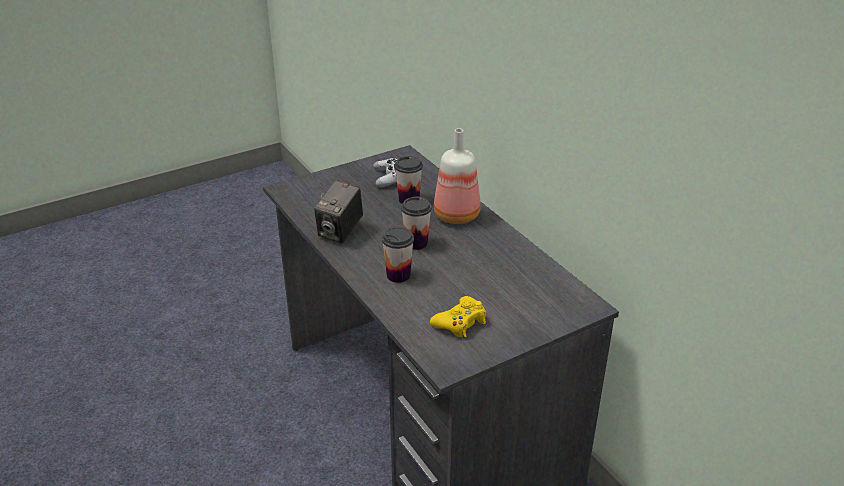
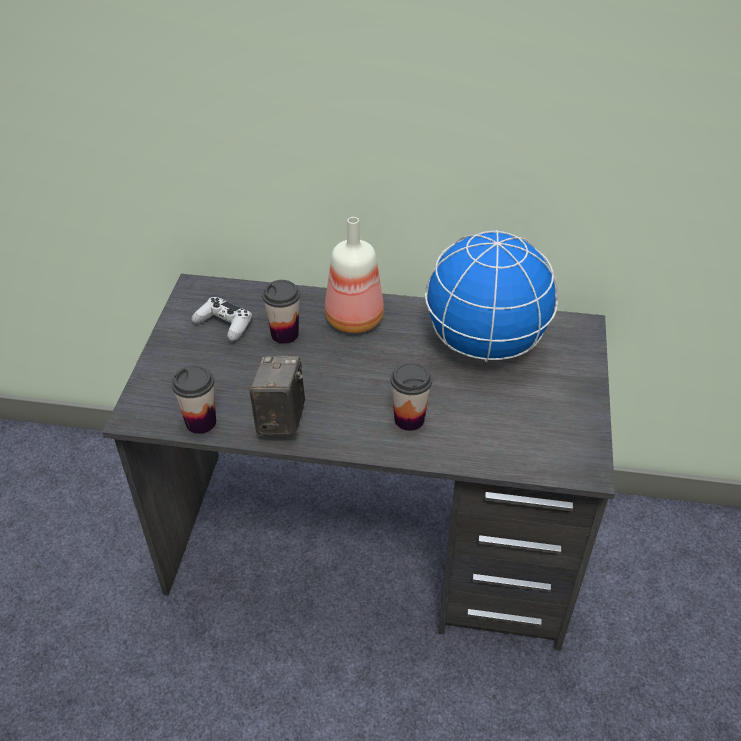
camera: 50 degrees left, 10 degrees up
camera [314,180,363,243] -> camera turned 150 degrees counterclockwise [250,356,305,436]
cup [401,197,432,250] -> cup moved to [171,365,216,434]
yellow game controller [430,296,486,338] -> none
none -> globe [425,230,558,362]

